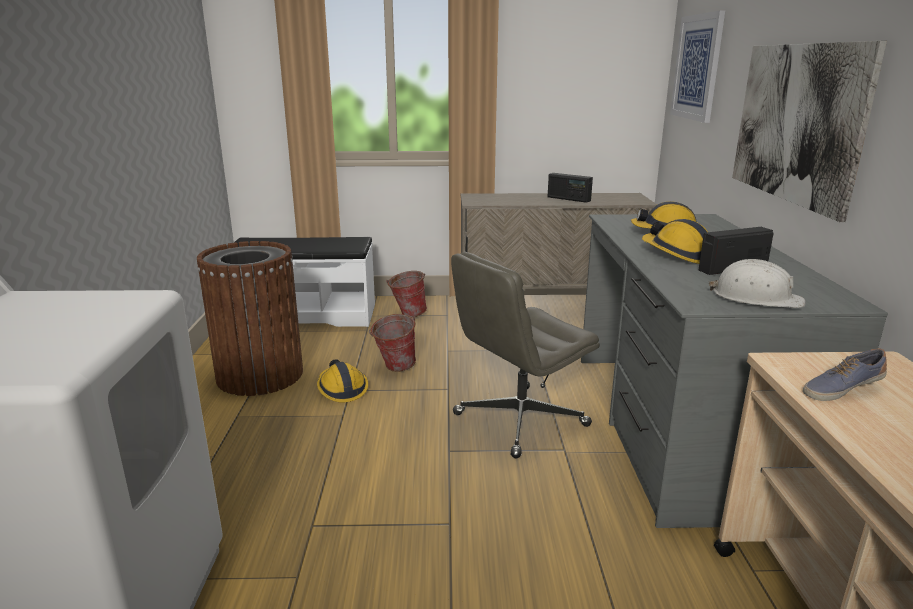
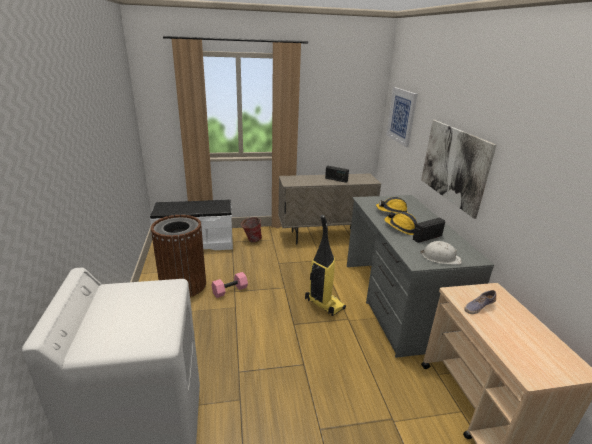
camera: 10 degrees left, 5 degrees up
hard hat [317,359,368,402] -> pink dumbbell [211,272,248,298]
bucket [369,314,416,372] -> none
grey office chair [451,252,600,458] -> vacuum cleaner [305,215,346,316]

